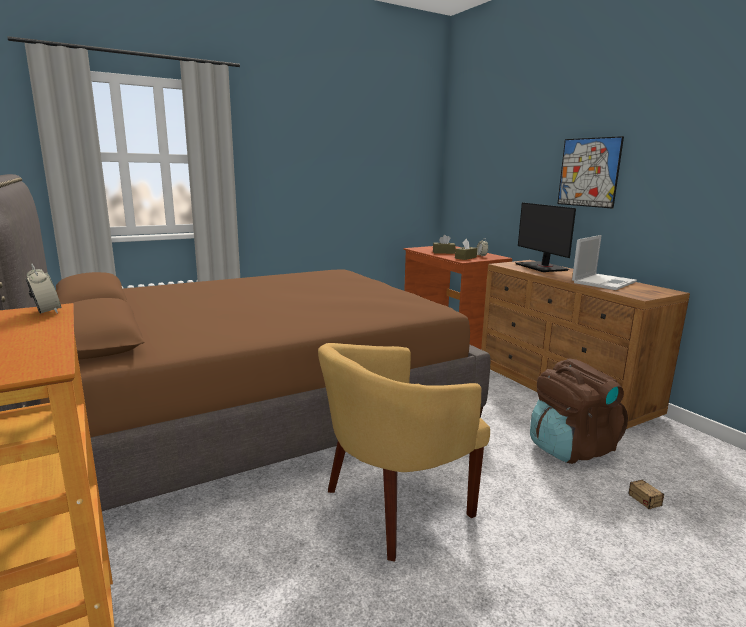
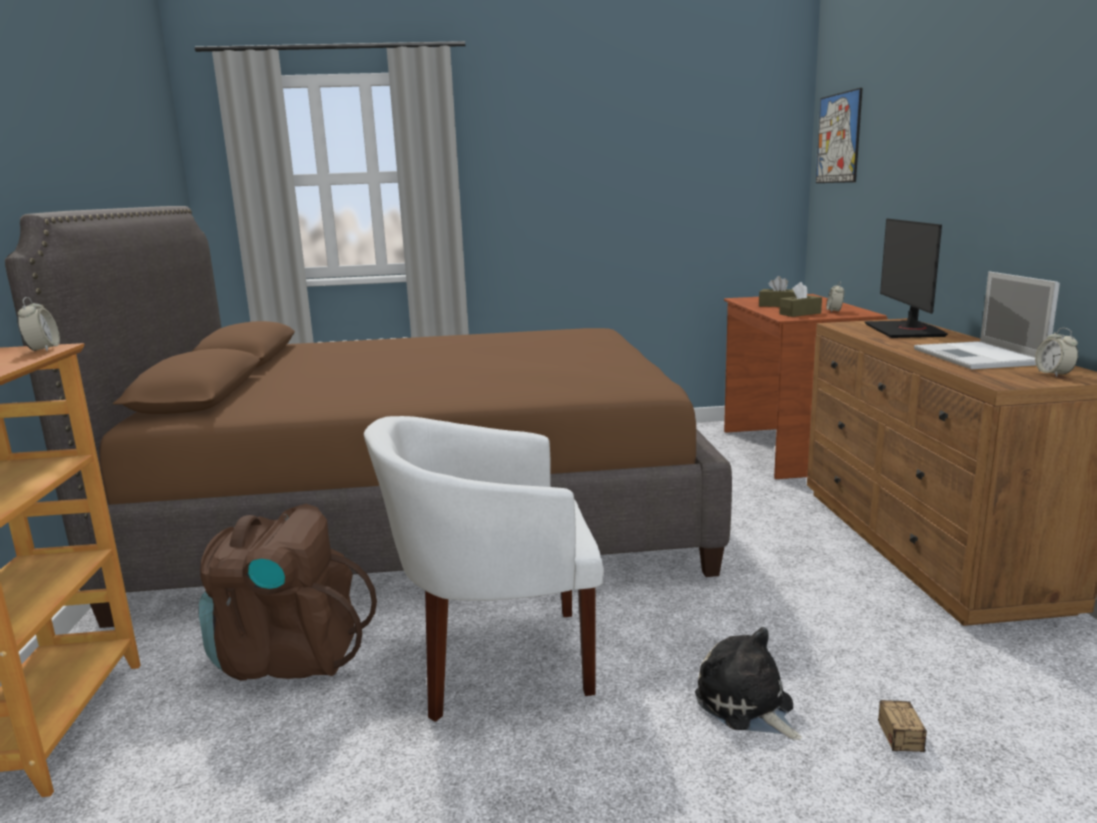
camera: 25 degrees right, 0 degrees up
yellow armchair [318,343,490,562] -> white armchair [364,416,604,722]
brown backpack [530,358,628,464] -> brown backpack moved to [199,504,377,681]
picture [557,136,624,209] -> picture moved to [816,88,863,183]
laptop [572,235,637,290] -> laptop turned 105 degrees clockwise [914,271,1060,369]
none -> plush toy [695,627,802,740]
none -> alarm clock [1035,328,1079,377]

